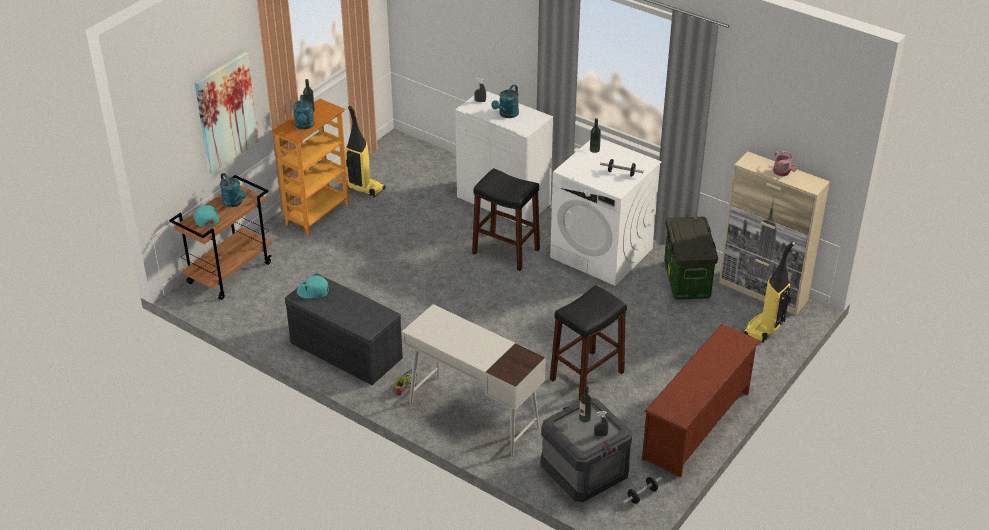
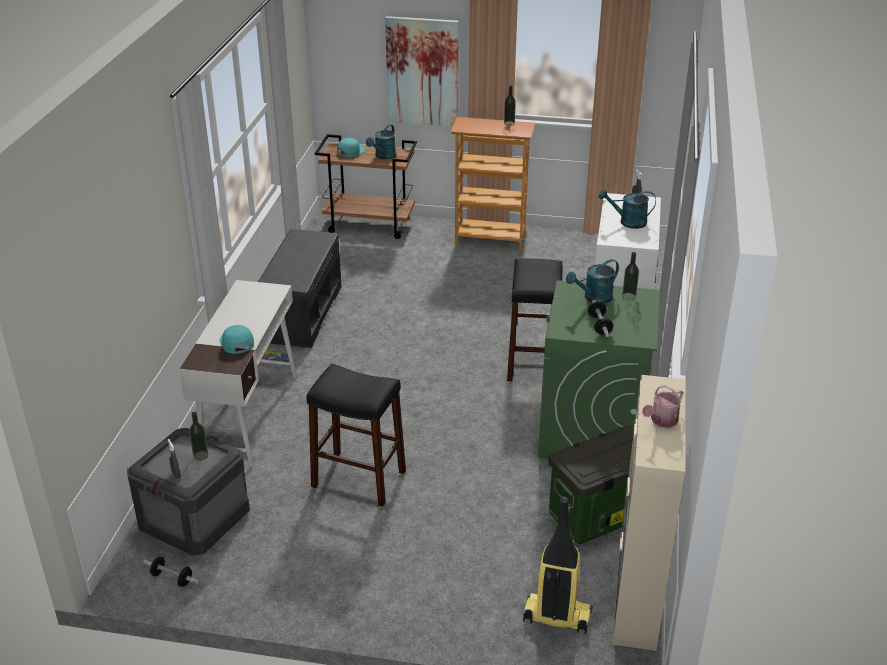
camera: 65 degrees right, 5 degrees down
turquoise watering can [293,95,315,130] -> turquoise watering can moved to [566,259,619,304]
turquoise cap [297,275,329,299] -> turquoise cap moved to [219,325,254,354]
vacuum cleaner [345,106,386,198] -> none
white washing machine [550,138,662,286] -> green washing machine [538,280,659,459]
brown shoe rack [642,324,760,477] -> none

